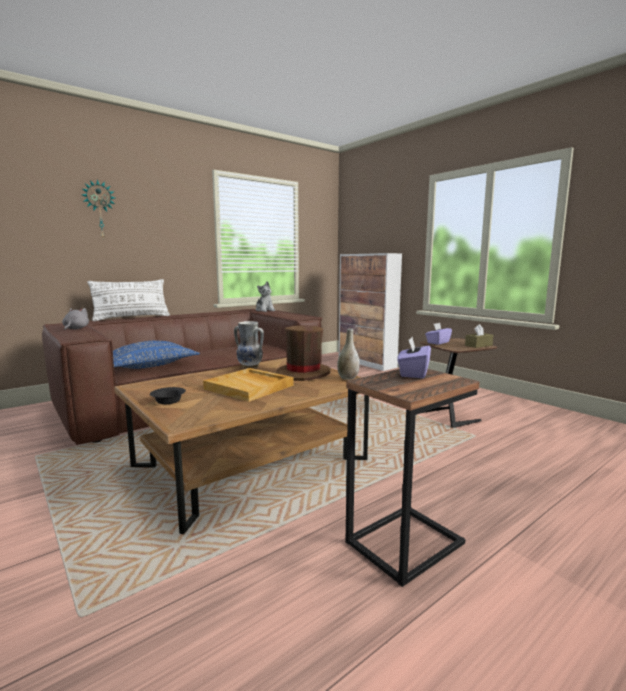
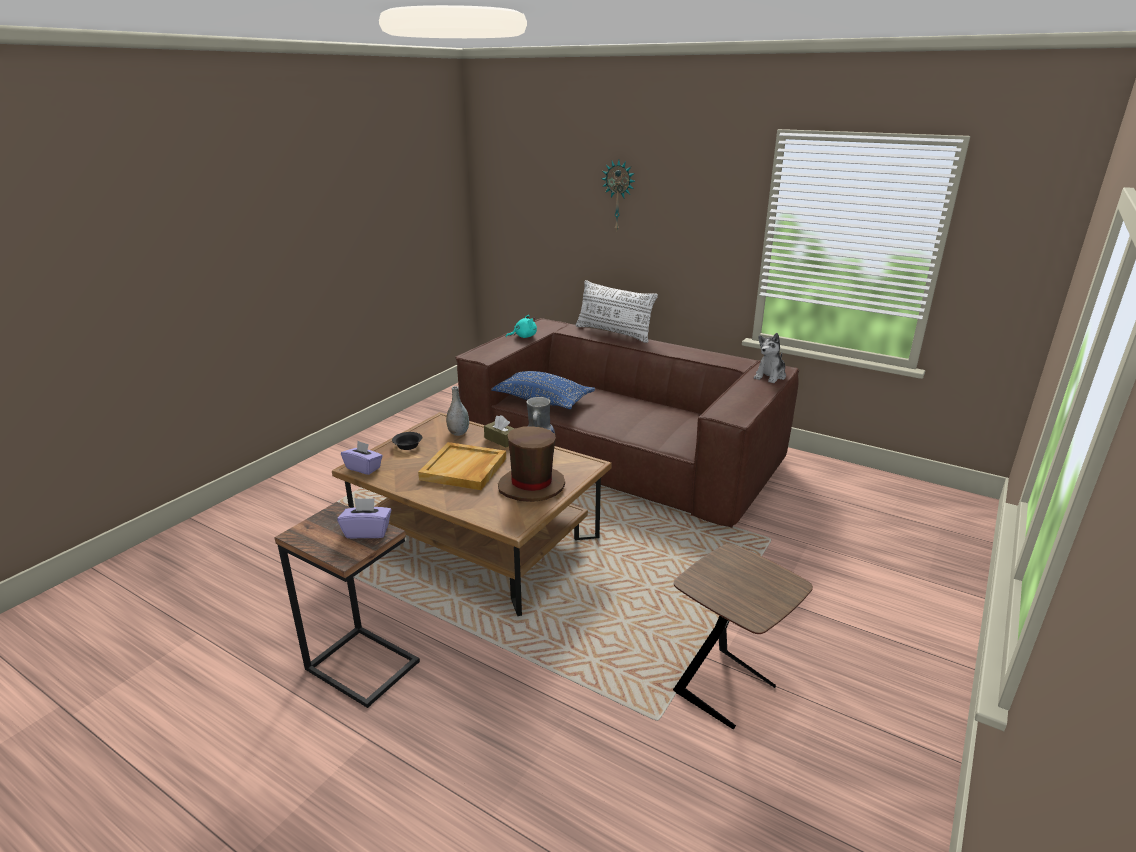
camera: 70 degrees right, 15 degrees up
grey plush toy [62,308,89,330] -> turquoise plush toy [505,315,537,338]
grey vase [337,329,360,380] -> grey vase moved to [446,386,469,436]
cabinet [339,253,402,371] -> none
purple tissue box [425,323,452,345] -> purple tissue box moved to [341,441,383,475]
brown tissue box [465,324,493,348] -> brown tissue box moved to [484,415,515,448]

